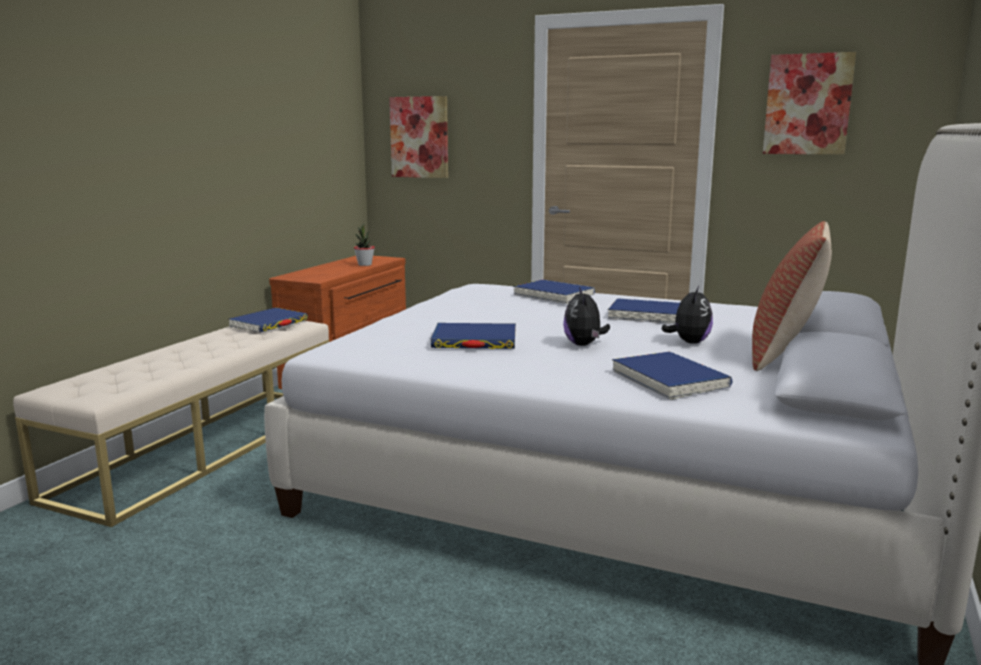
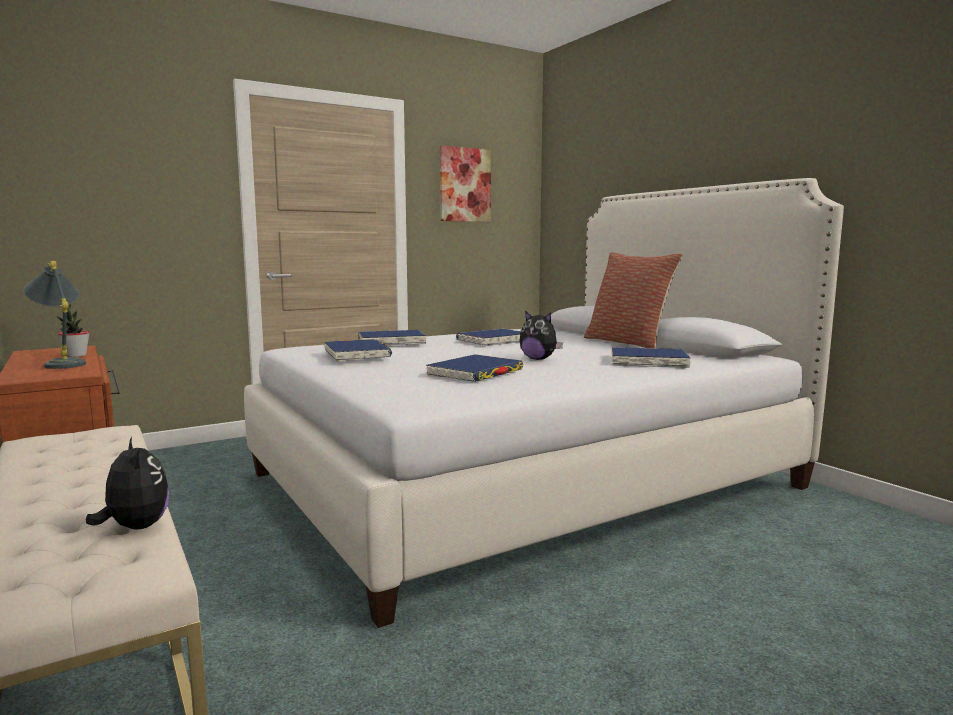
camera: 55 degrees left, 5 degrees down
blue book [228,308,308,332] -> blue book moved to [324,339,392,362]
picture [389,96,448,178] -> none
plush toy [661,286,713,344] -> plush toy moved to [86,436,169,529]
none -> grey table lamp [23,261,86,369]

